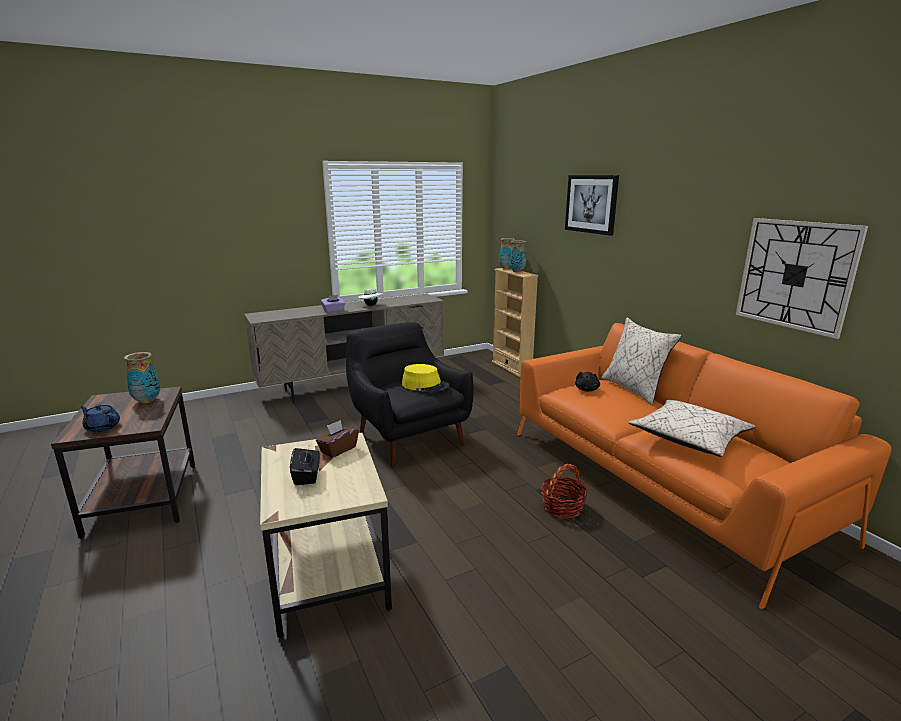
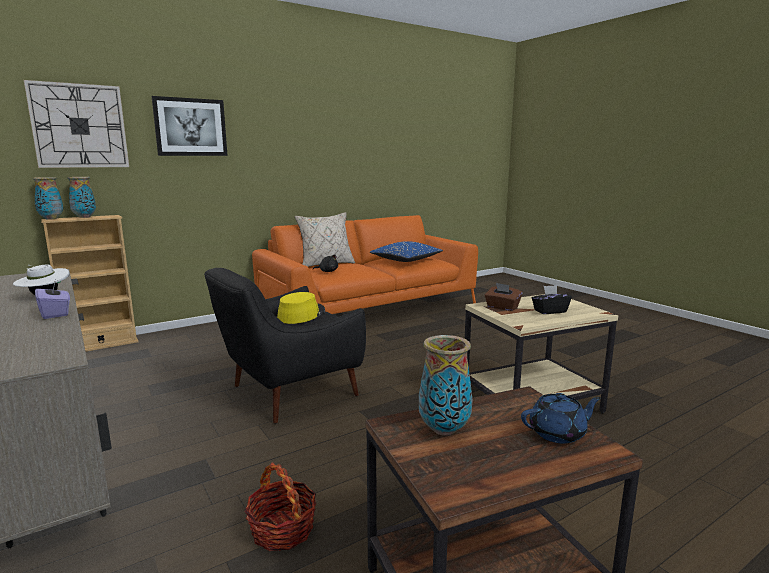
camera: 95 degrees left, 5 degrees down
blue teapot [80,404,120,432] -> blue teapot turned 120 degrees counterclockwise [521,393,601,444]
basket [541,463,588,518] -> basket moved to [244,462,317,551]
beige pillow [628,400,756,457] -> blue pillow [370,241,443,262]
wall clock [736,218,868,339] -> wall clock moved to [24,80,129,168]

